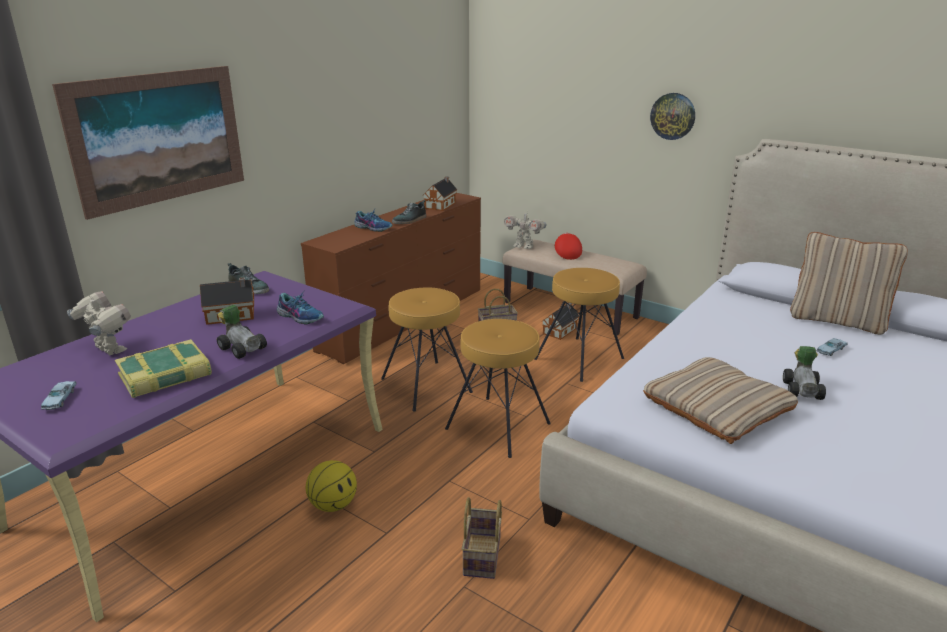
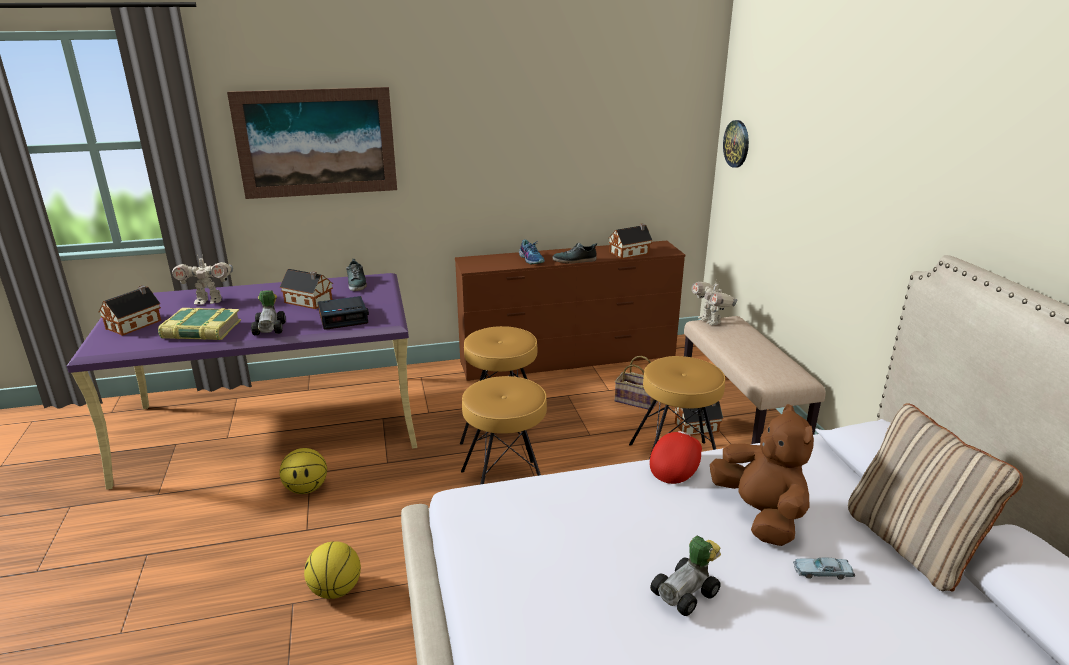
camera: 40 degrees right, 0 degrees up
blue toy car [41,381,77,410] -> toy house [99,285,161,336]
toy robot [67,291,131,356] -> toy robot turned 90 degrees clockwise [172,254,233,305]
shoe [277,291,324,324] -> alarm clock [318,296,369,330]
basket [462,497,502,579] -> basketball [304,541,361,599]
red cap [555,233,582,260] -> red cap moved to [650,431,702,484]
beige pillow [643,357,798,444] -> none
wall clock [650,93,695,140] -> wall clock moved to [723,120,749,168]
none -> brown plush toy [710,404,814,546]

